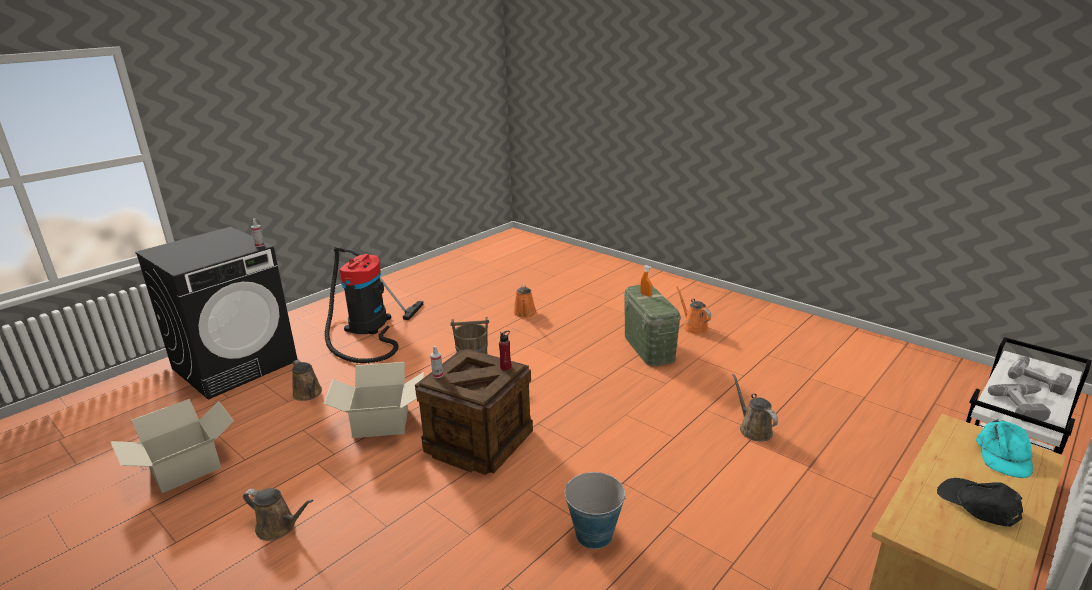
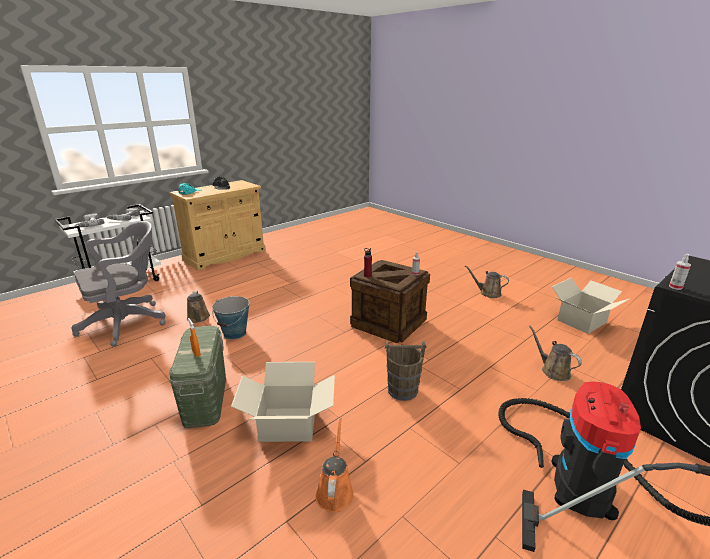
camera: 175 degrees left, 0 degrees up
cardboard box [324,362,424,438] -> cardboard box moved to [231,362,335,442]
bucket [565,472,627,549] -> bucket moved to [212,296,249,339]
orange watering can [676,287,711,334] -> none
none -> grey office chair [72,221,166,347]

